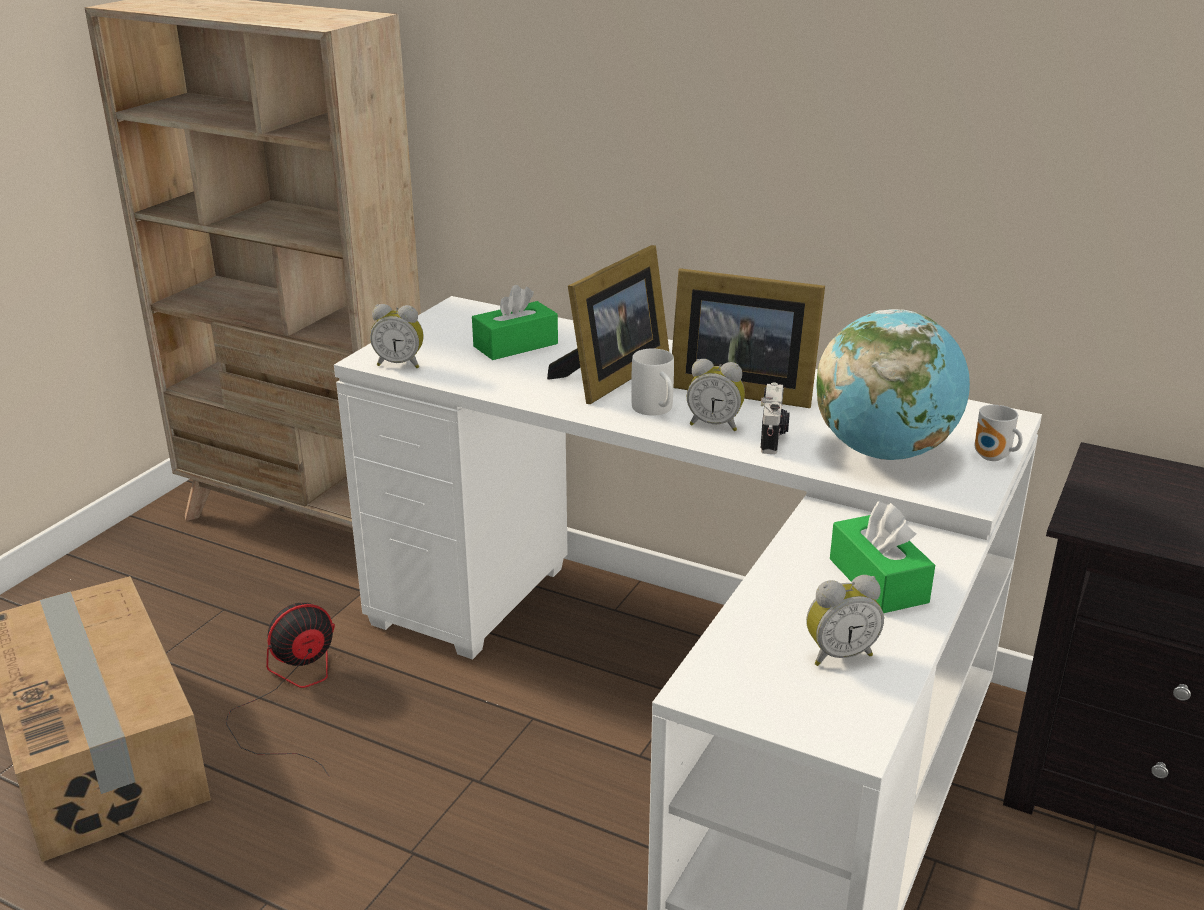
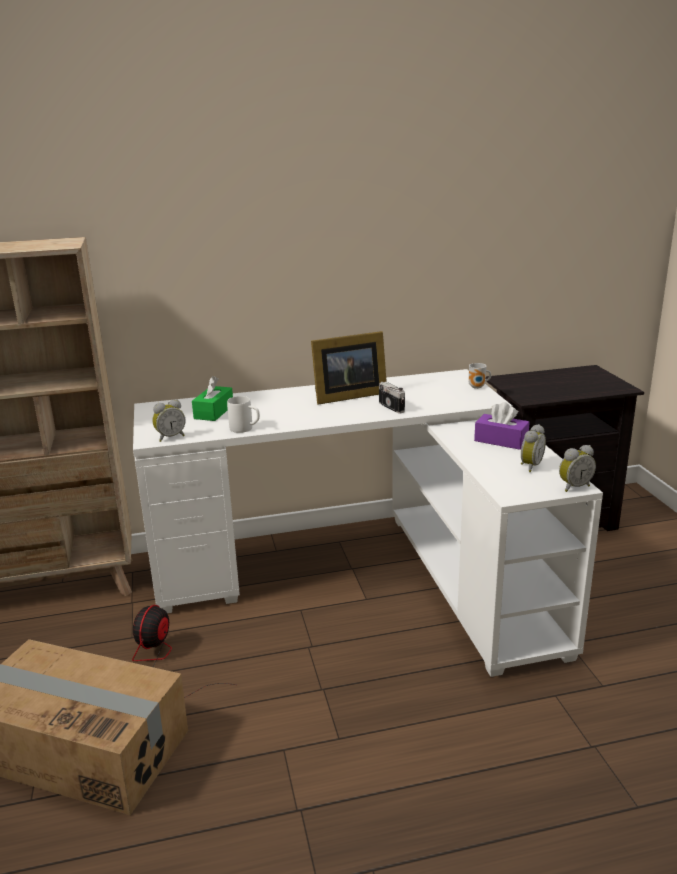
camera: 40 degrees left, 5 degrees down
picture frame [547,245,669,404] -> none
white mug [631,349,674,416] -> white mug moved to [227,396,260,433]
alarm clock [687,359,745,431] -> alarm clock moved to [559,445,596,492]
globe [816,309,970,460] -> none
green tissue box [830,501,935,613] -> purple tissue box [474,402,530,450]

